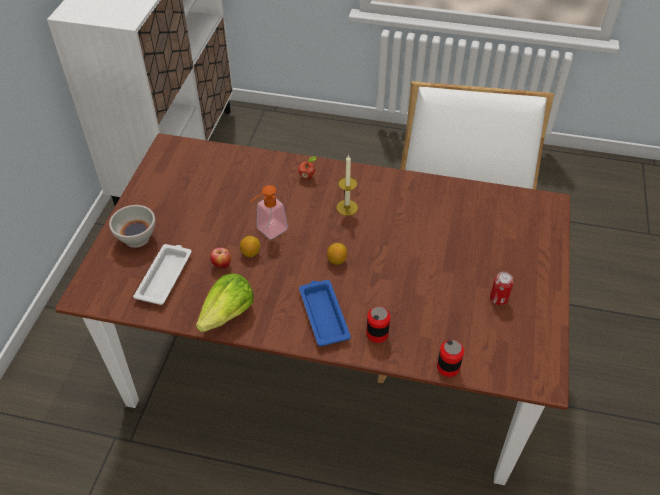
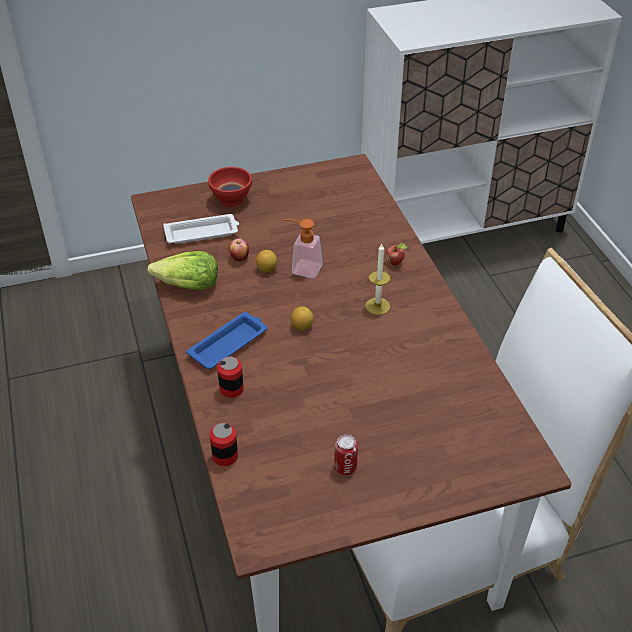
camera: 60 degrees right, 5 degrees down
white bowl [109,205,156,248] -> red bowl [208,167,252,207]

